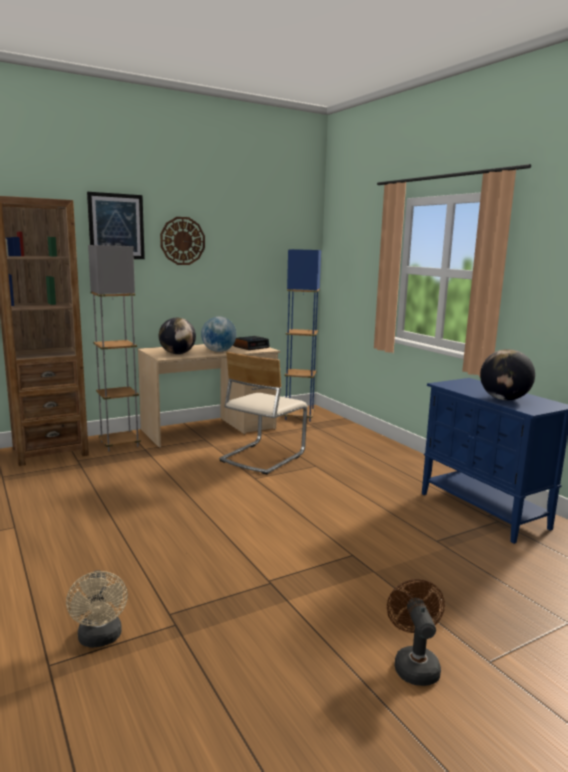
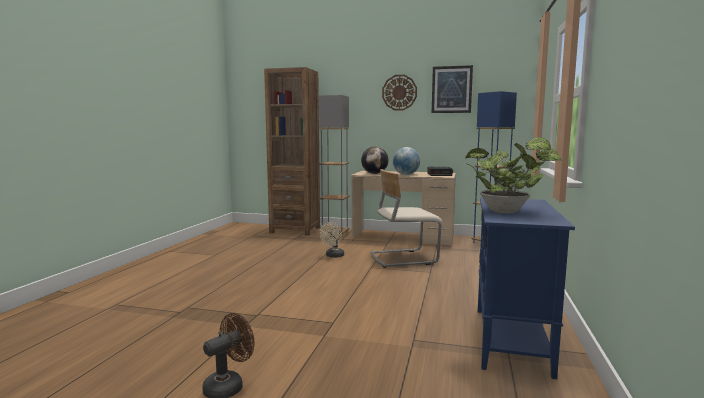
camera: 45 degrees right, 5 degrees down
beige fan [66,570,128,648] -> beige fan moved to [320,222,344,258]
picture [87,192,145,259] -> picture moved to [432,65,473,113]
globe [480,349,535,400] -> potted plant [465,137,562,213]

